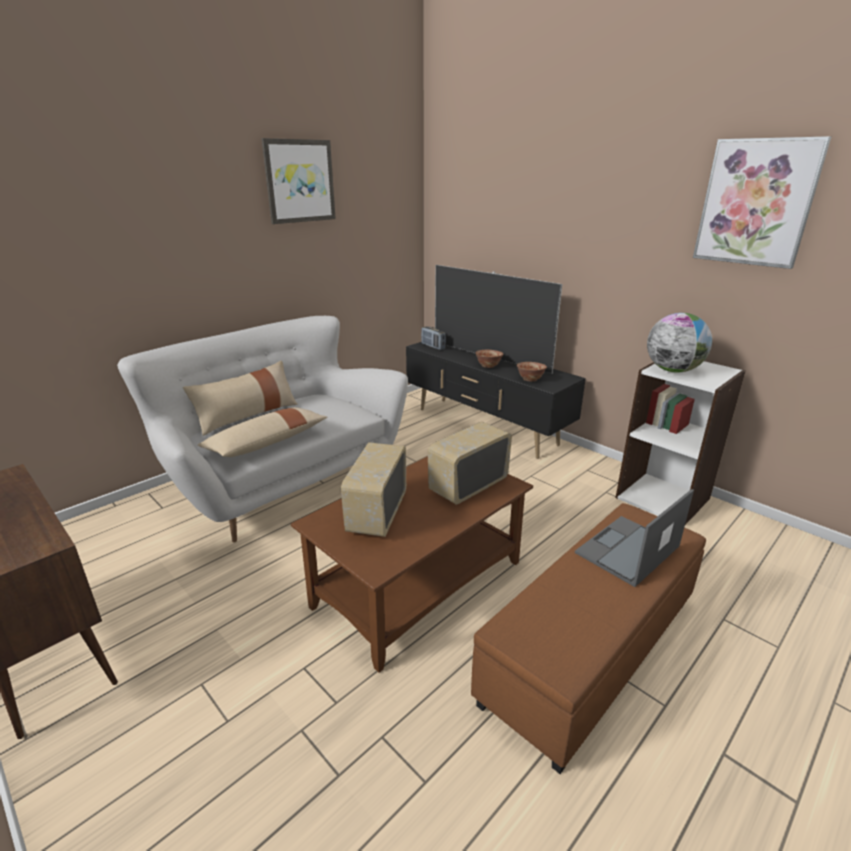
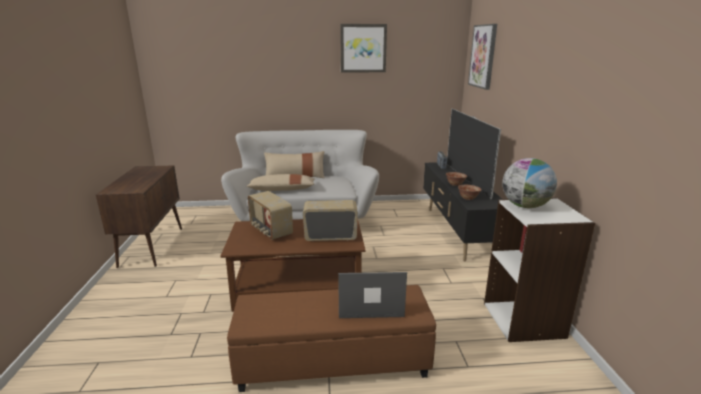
camera: 40 degrees right, 5 degrees down
radio [341,442,406,537] -> radio turned 90 degrees counterclockwise [247,191,293,240]
picture [693,136,831,269] -> picture moved to [468,24,497,90]

